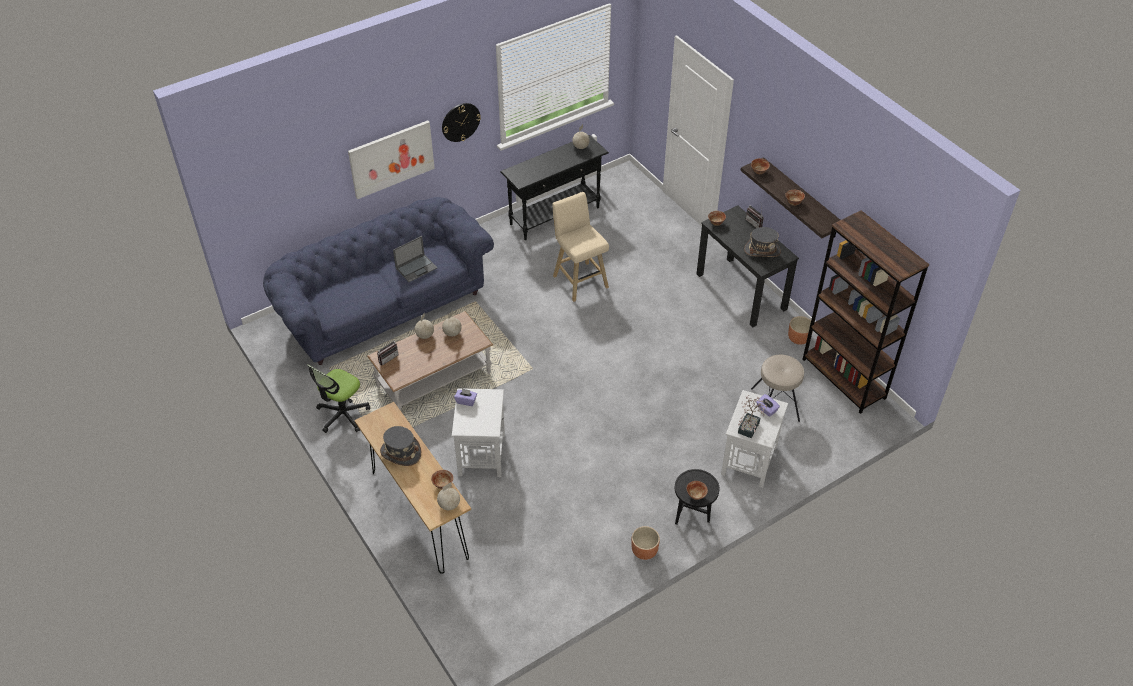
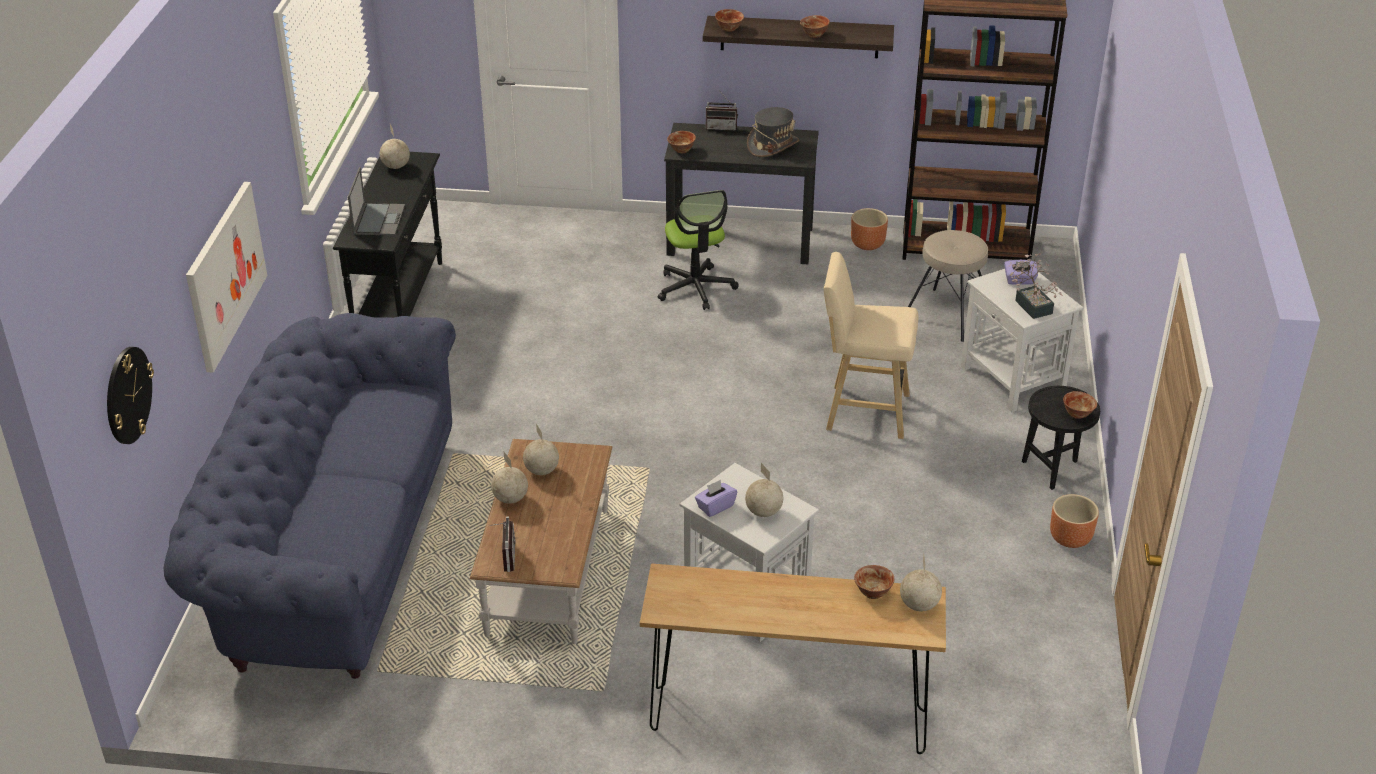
camera: 50 degrees left, 10 degrees down
office chair [307,364,370,433] -> office chair moved to [658,190,739,310]
grey hat [380,426,421,466] -> none
laptop [393,236,437,282] -> laptop moved to [348,167,405,236]
wall clock [442,103,481,142] -> wall clock moved to [107,347,154,444]
beige stool [552,192,609,302] -> beige stool moved to [824,252,919,439]
none -> globe [745,463,783,517]

